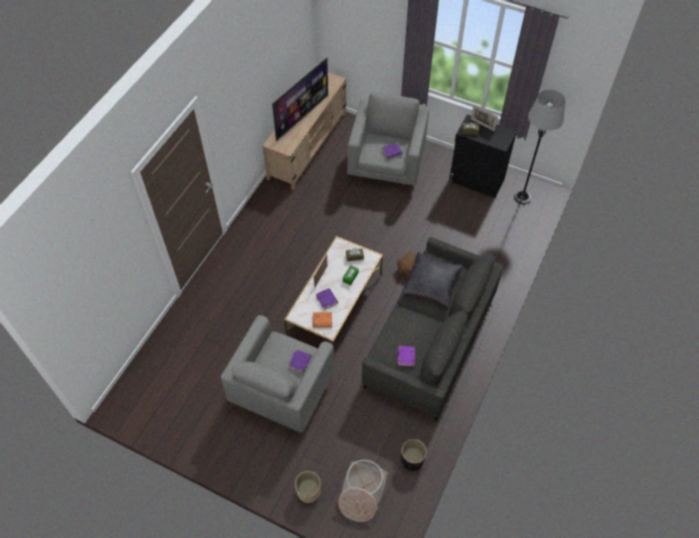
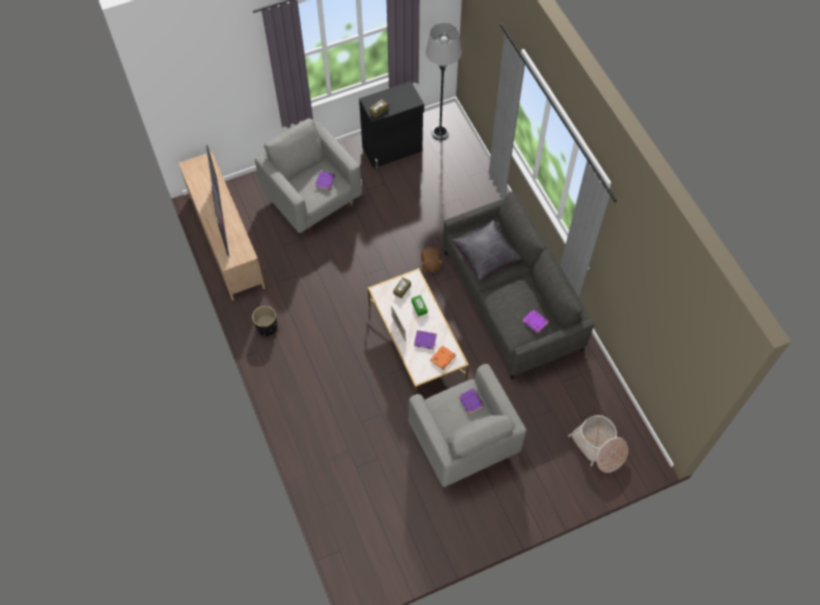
camera: 50 degrees left, 5 degrees up
beige planter [295,471,321,503] -> none
black planter [401,439,427,471] -> black planter moved to [252,306,278,336]
picture frame [471,105,498,131] -> none

